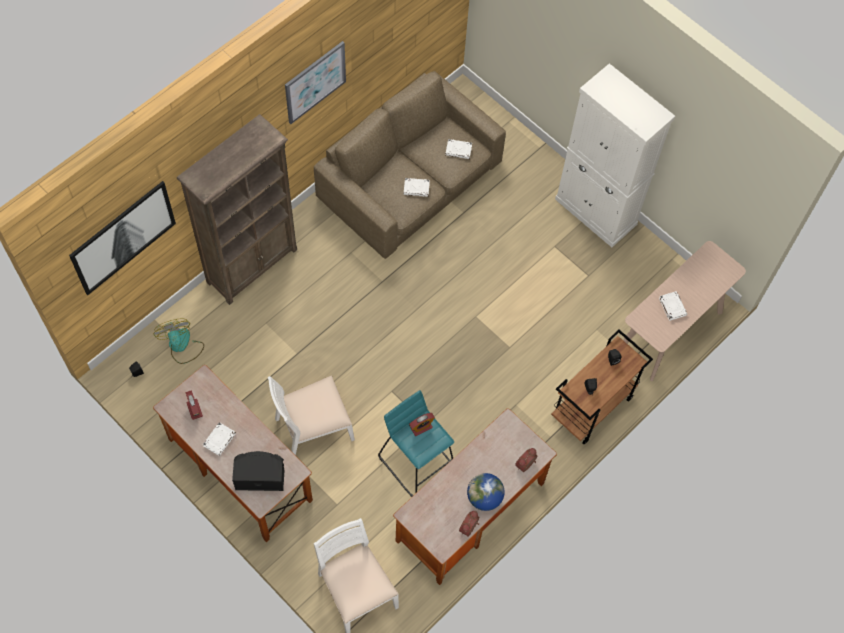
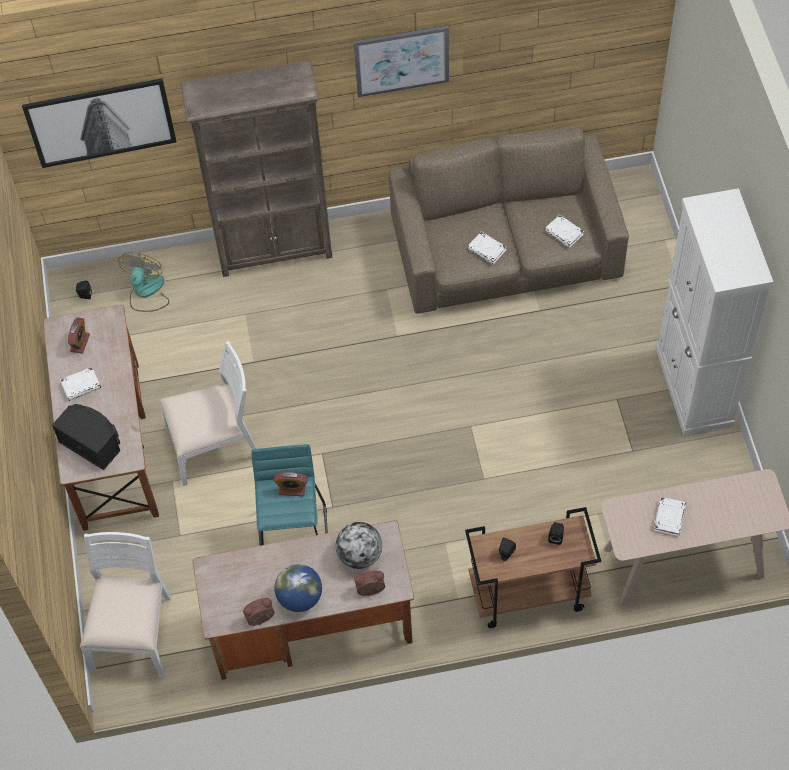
camera: 40 degrees right, 5 degrees down
white chair [267,376,355,456] -> white chair turned 150 degrees clockwise [160,341,257,486]
none -> globe [336,522,382,569]

